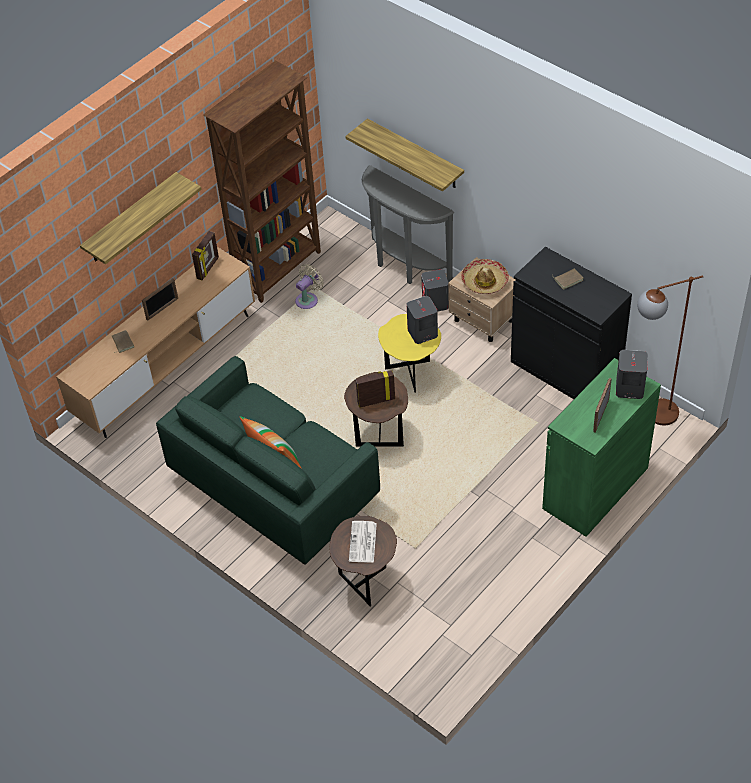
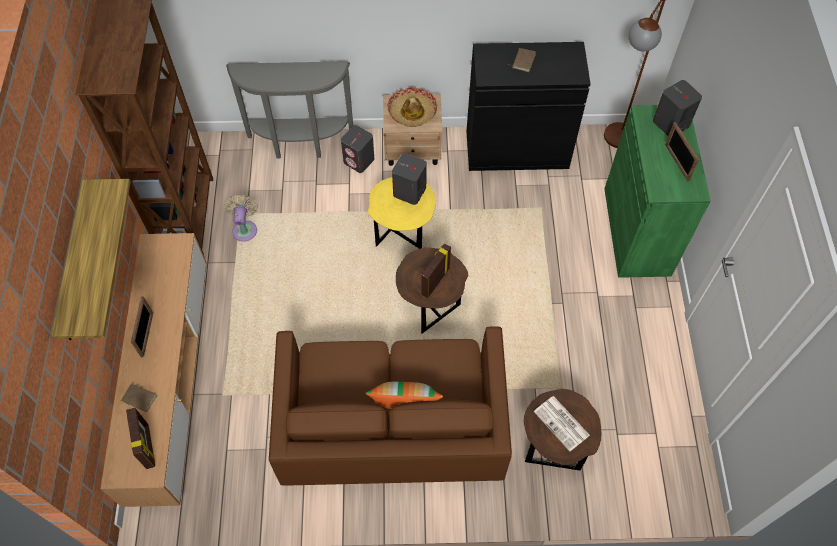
camera: 45 degrees left, 10 degrees up
green sofa [156,356,380,565] -> brown sofa [269,326,512,486]
picture frame [192,231,219,280] -> picture frame moved to [126,407,155,469]
shelf [345,119,464,192] -> none

